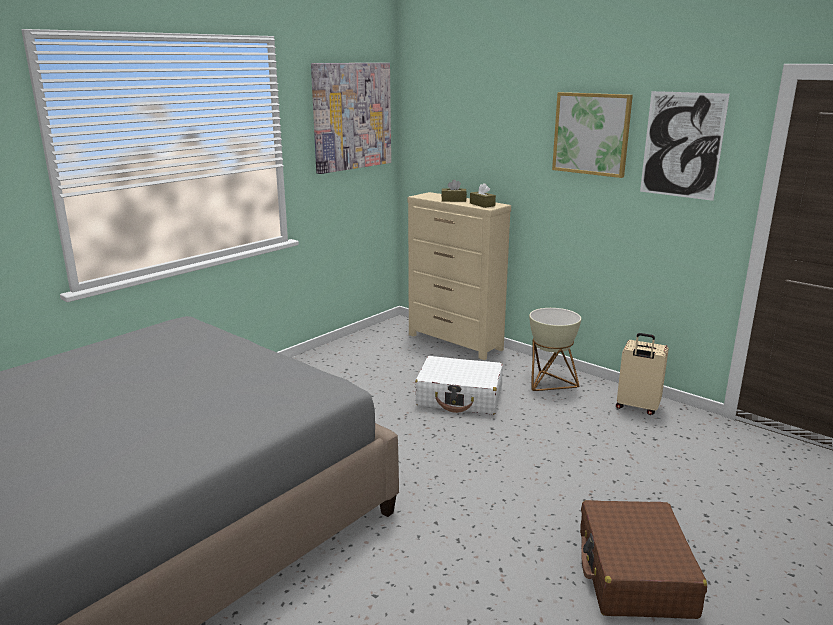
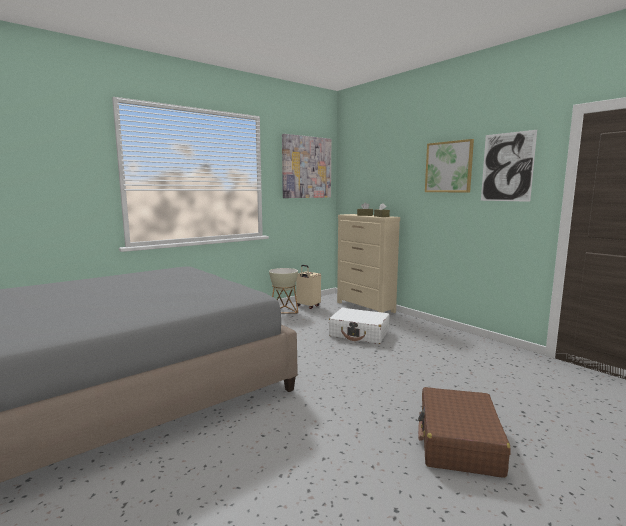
camera: 10 degrees right, 10 degrees down
planter [529,308,581,391] -> planter moved to [269,268,298,314]
beige suitcase [616,333,669,415] -> beige suitcase moved to [296,265,321,309]

